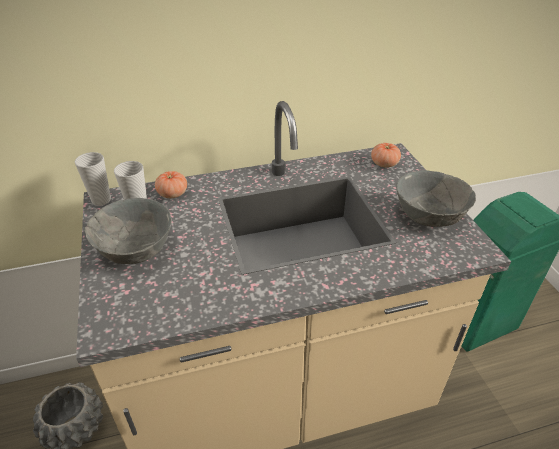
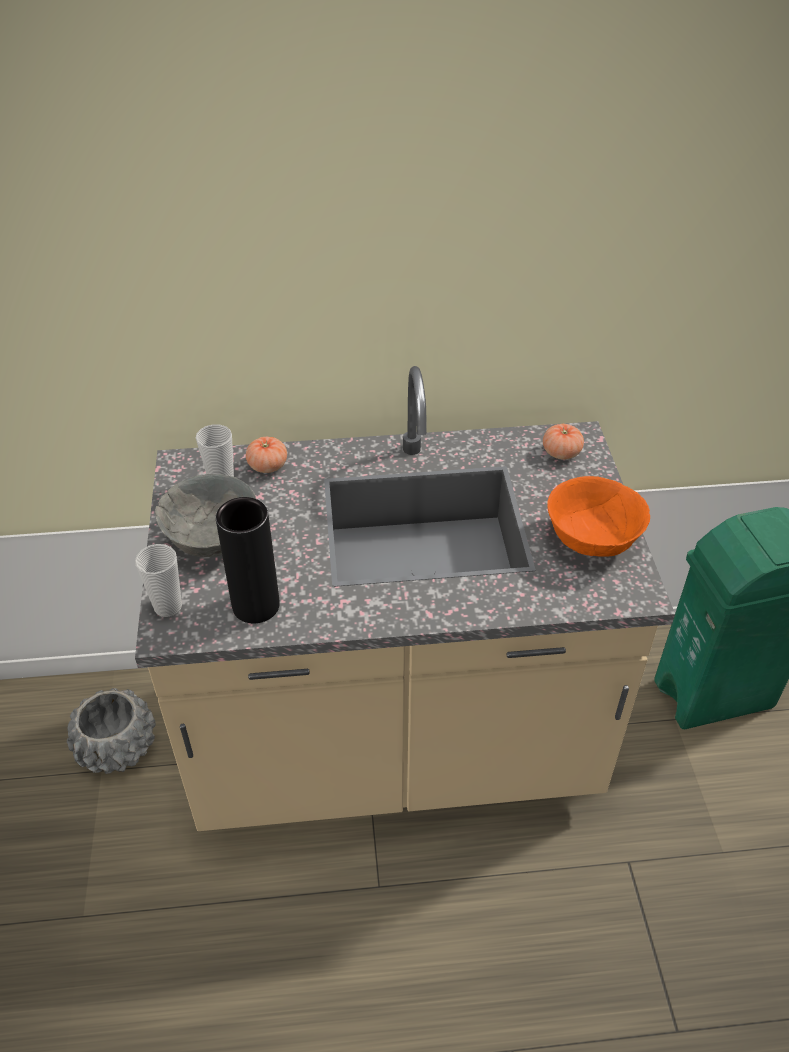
camera: 10 degrees right, 5 degrees up
cup [75,152,111,206] -> cup moved to [135,544,182,617]
grey bowl [396,170,476,227] -> orange bowl [547,476,650,557]
none -> black vase [216,497,280,623]

